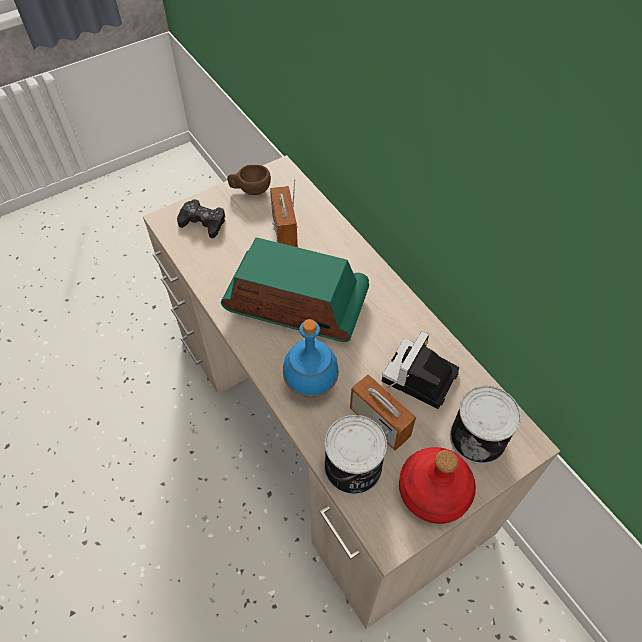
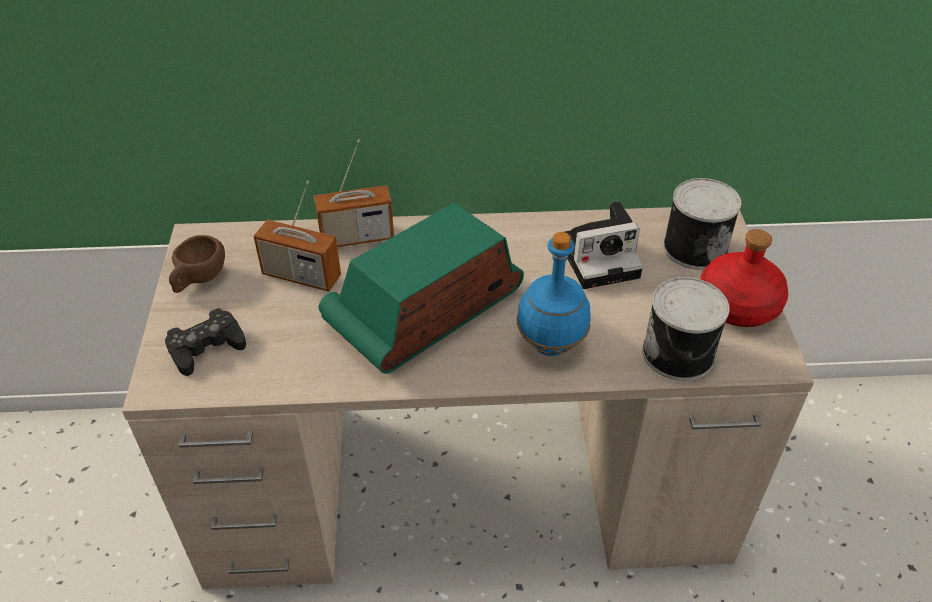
camera: 60 degrees left, 10 degrees down
radio [350,374,416,451] -> radio moved to [314,139,394,247]
camera [382,331,459,409] -> camera turned 75 degrees counterclockwise [565,201,643,289]

